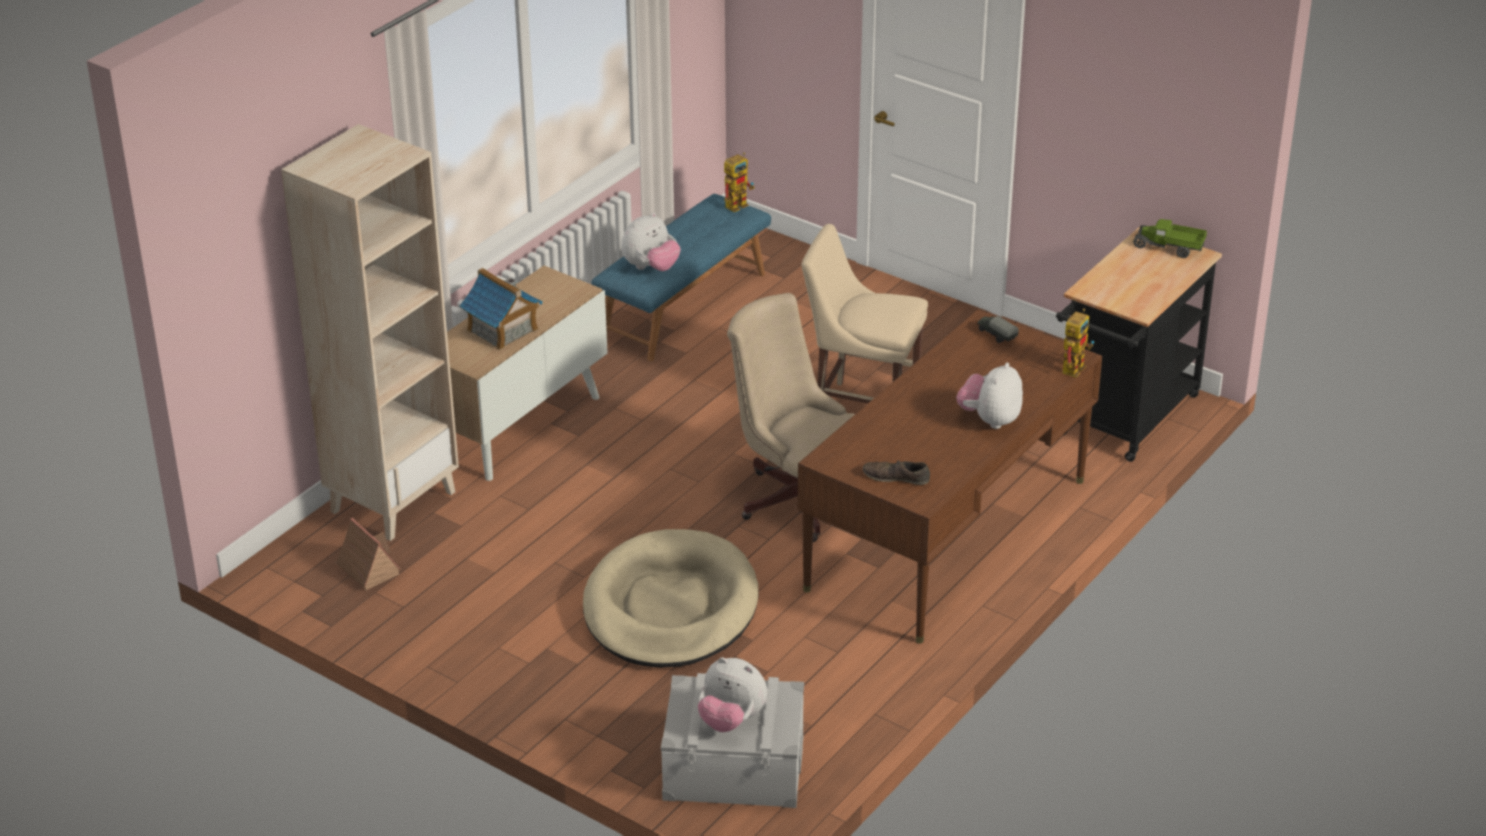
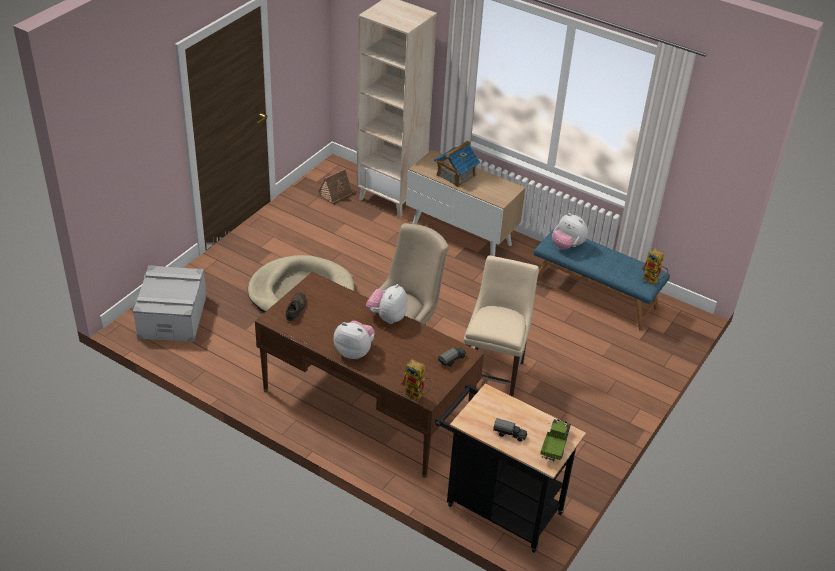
camera: 85 degrees right, 5 degrees up
plush toy [698,657,767,732] -> plush toy moved to [366,284,407,324]
none -> toy truck [493,418,527,442]

